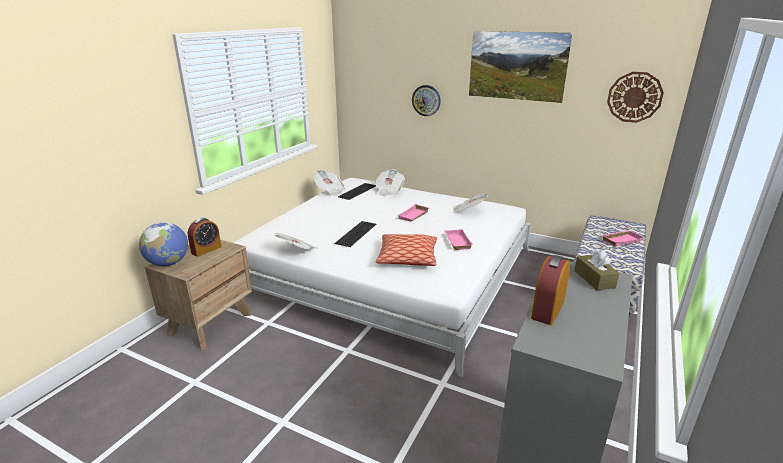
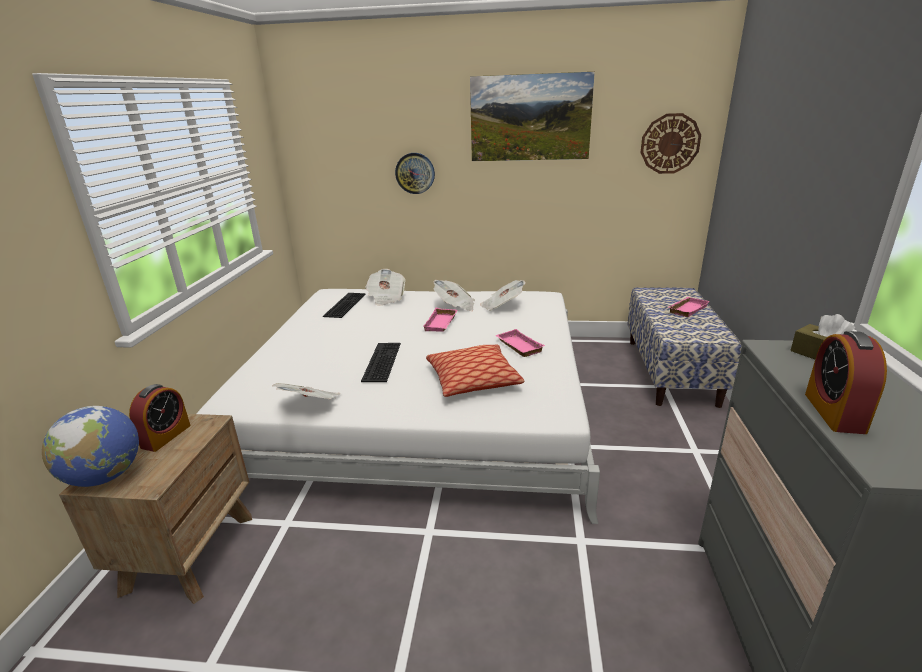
camera: 20 degrees left, 0 degrees up
newspaper [313,170,345,196] -> newspaper moved to [433,280,475,311]

